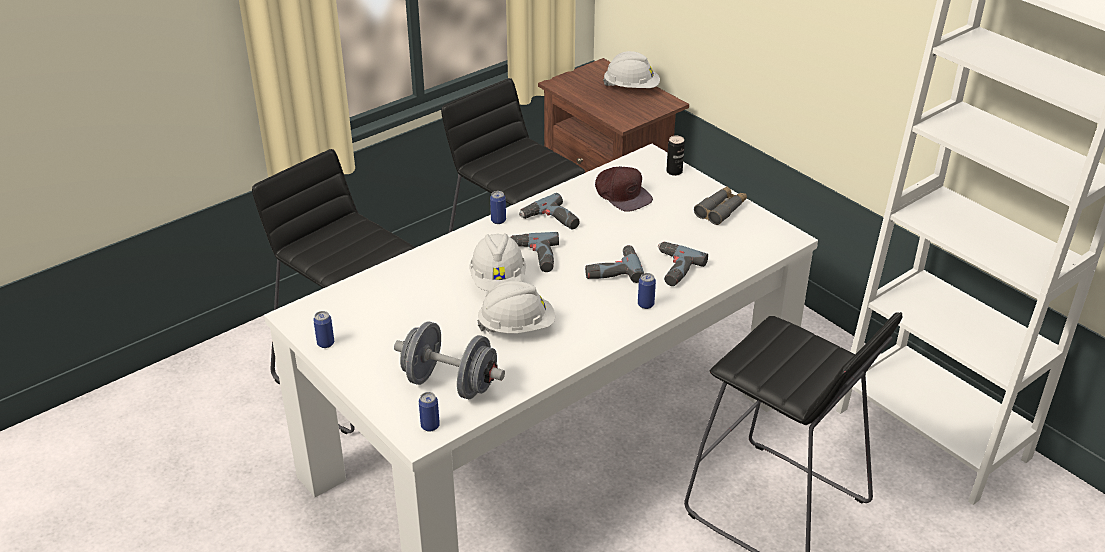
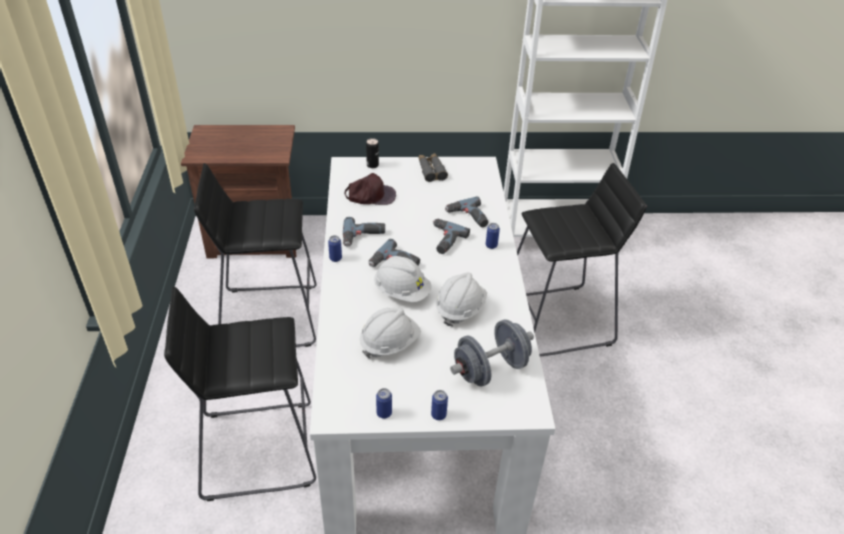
camera: 55 degrees left, 5 degrees up
can [419,392,440,432] -> can moved to [431,390,448,420]
white hard hat [603,51,660,88] -> white hard hat moved to [360,308,421,359]

